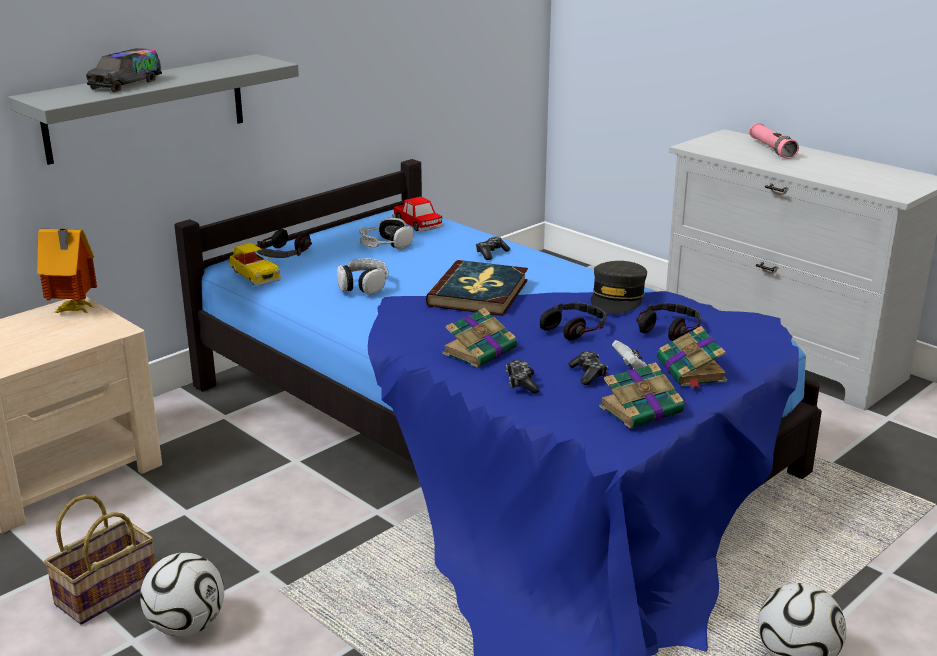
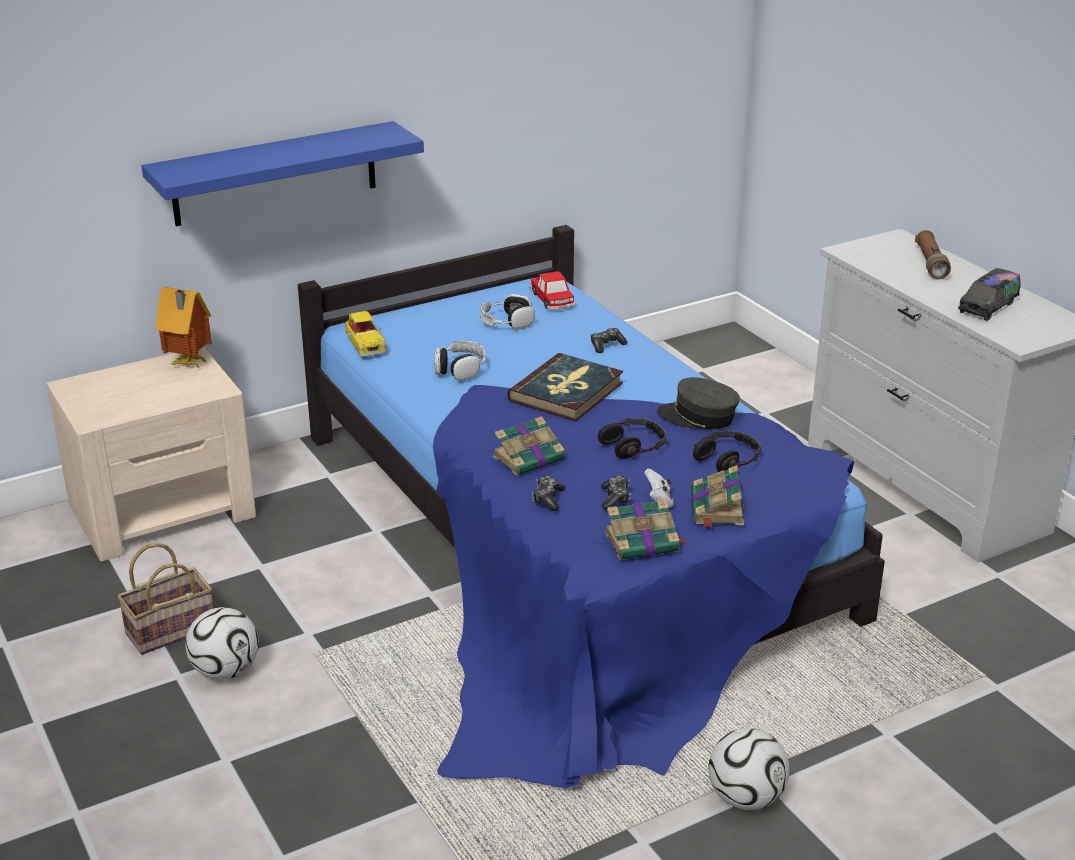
camera: 15 degrees right, 5 degrees up
grey shelf [8,54,299,165] -> blue shelf [141,121,424,226]
toy truck [86,48,162,92] -> toy truck moved to [958,268,1021,321]
headphones [257,229,312,258] -> none
grey cap [590,261,647,314] -> grey cap turned 75 degrees clockwise [657,377,740,429]
pink flashlight [749,123,799,159] -> brown flashlight [915,230,951,279]

